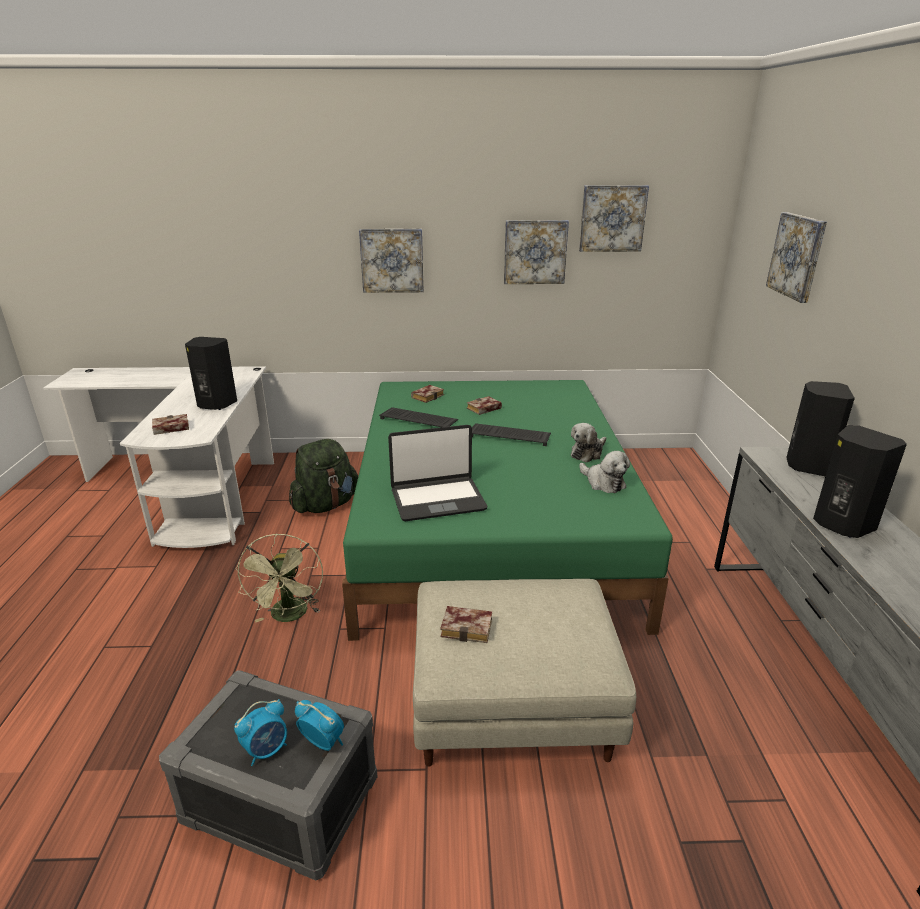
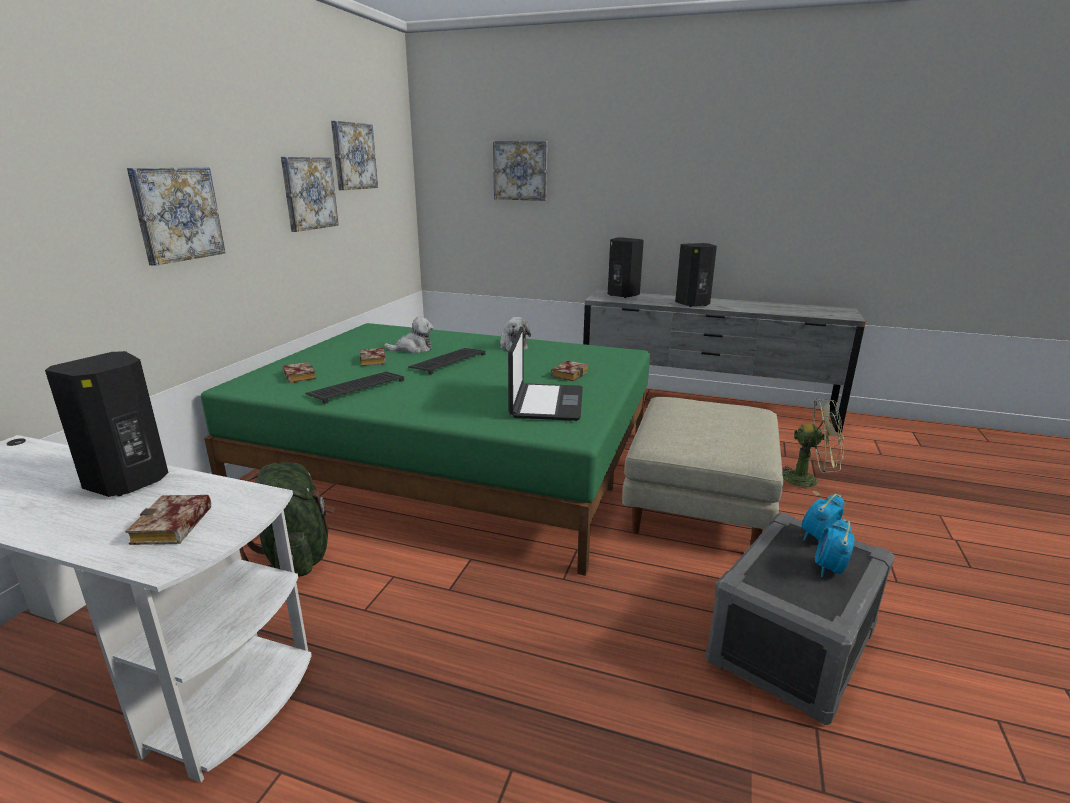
camera: 70 degrees left, 5 degrees down
alarm clock [234,699,287,766] -> alarm clock turned 135 degrees counterclockwise [815,519,854,577]
green fan [236,533,323,623] -> green fan moved to [782,398,844,495]
book [440,606,492,643] -> book moved to [551,360,589,381]
plush toy [579,451,630,493] -> plush toy moved to [384,316,434,353]

